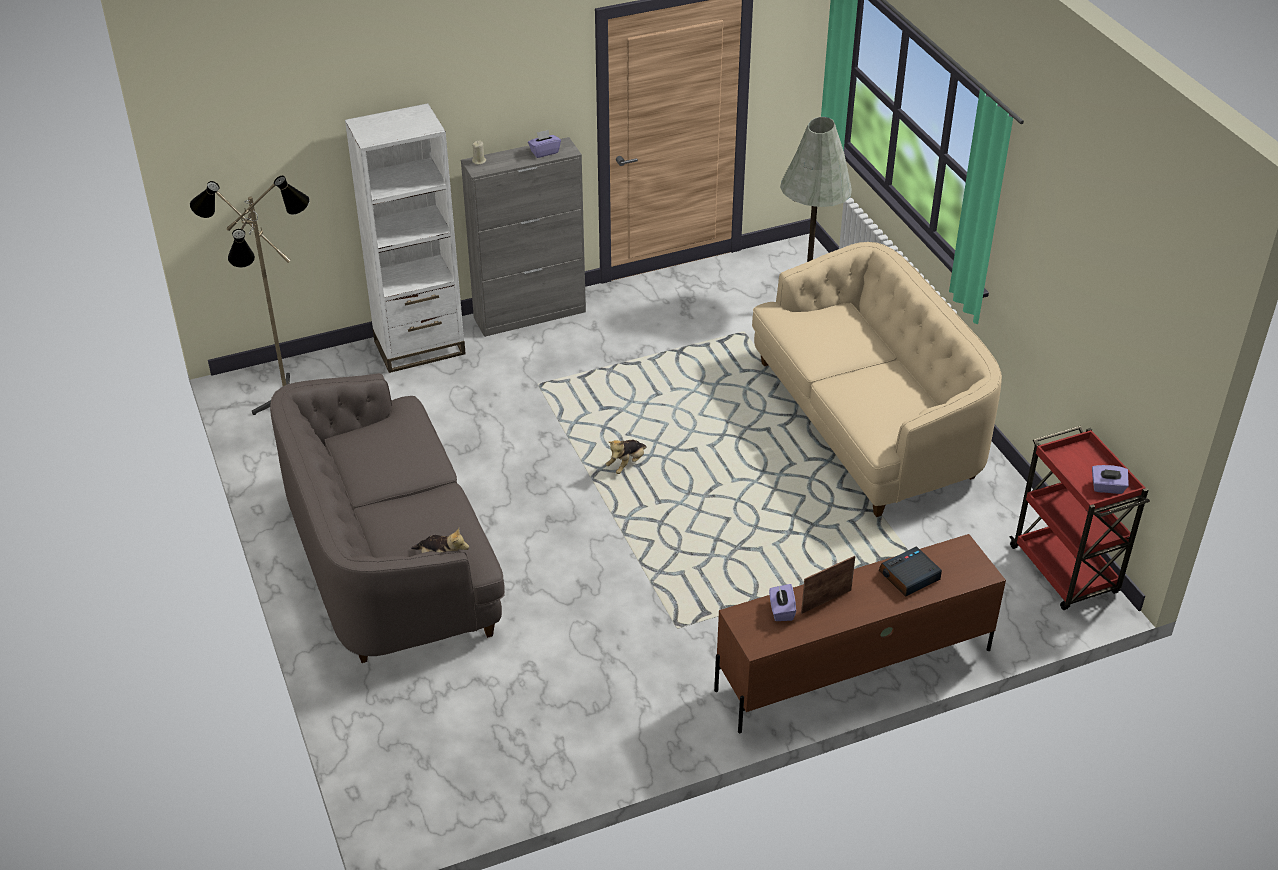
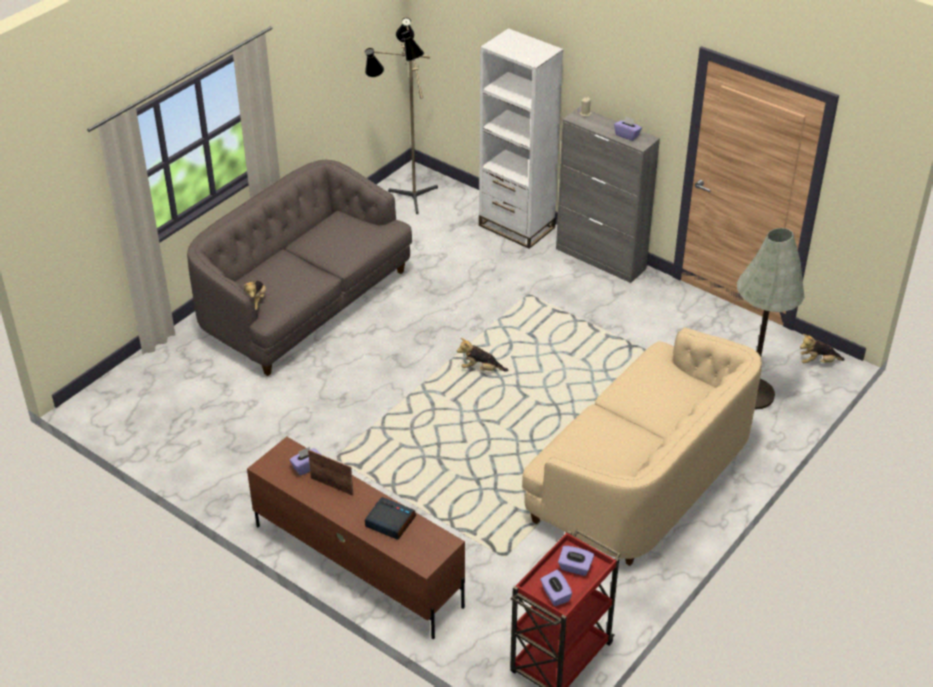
camera: 60 degrees right, 0 degrees up
none -> purple tissue box [558,546,594,576]
none -> plush toy [800,334,845,363]

